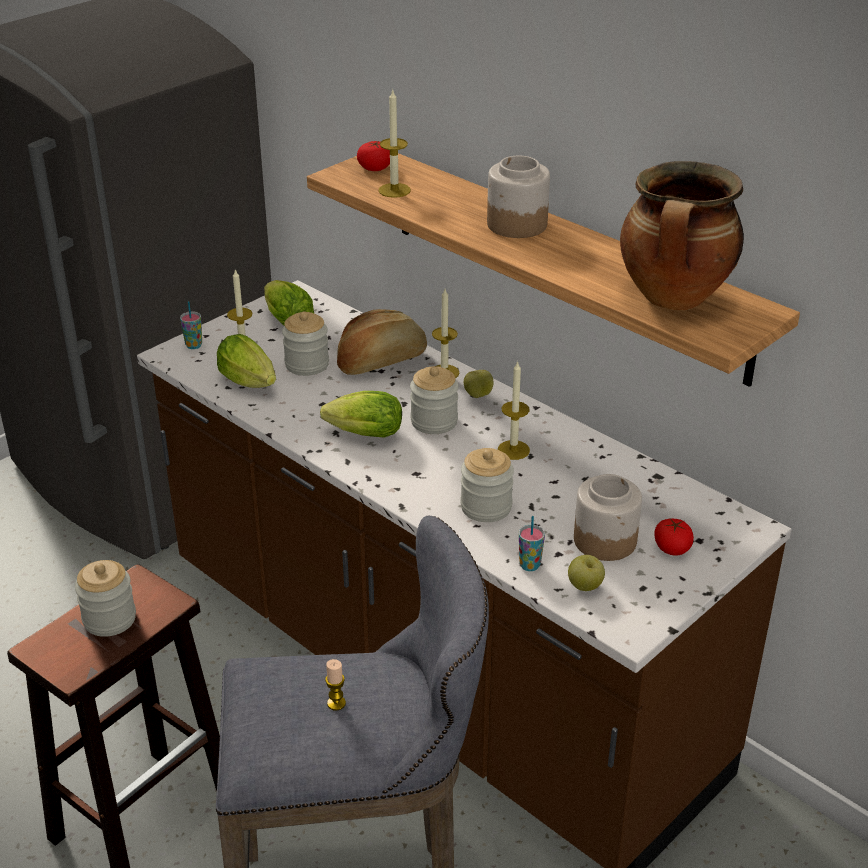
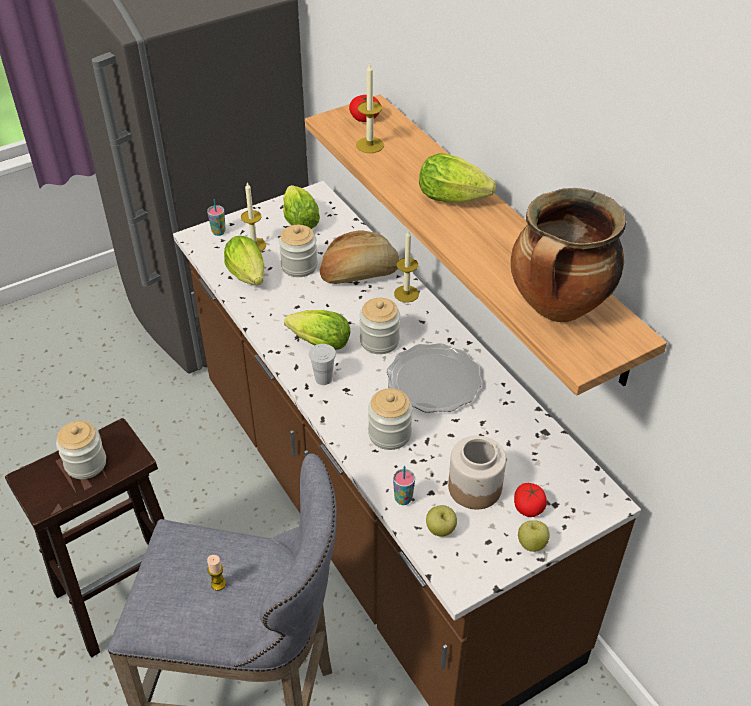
camera: 15 degrees right, 10 degrees up
apple [464,370,494,398] -> apple moved to [518,520,550,552]
jar [487,156,550,238] -> lettuce [419,153,496,203]
candle [498,361,530,460] -> plate [387,343,482,413]
none -> white cup [309,344,336,385]

